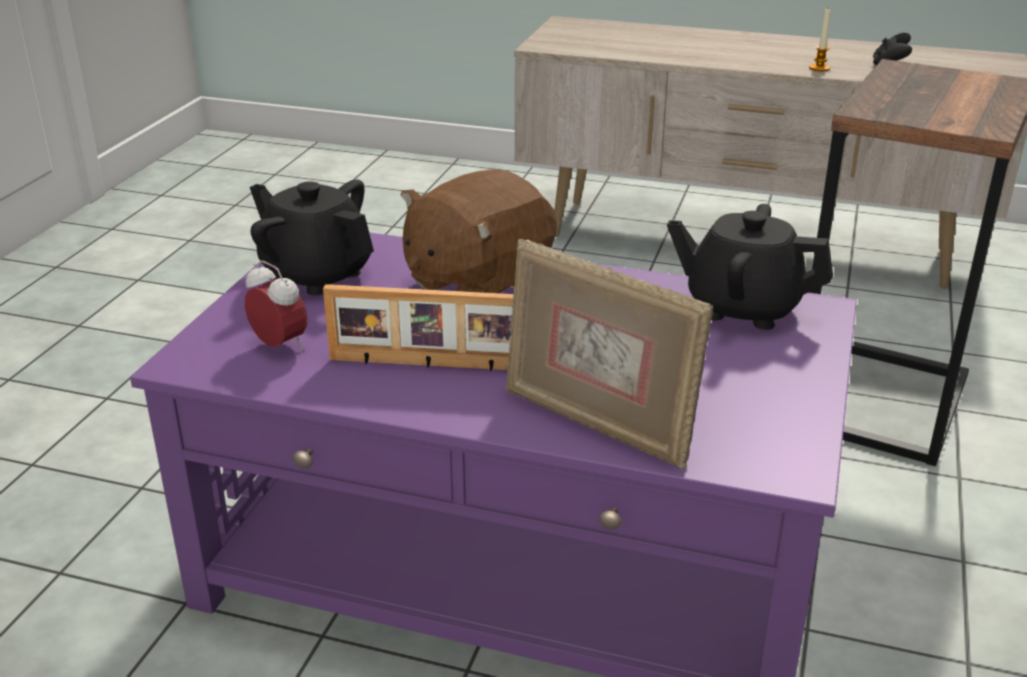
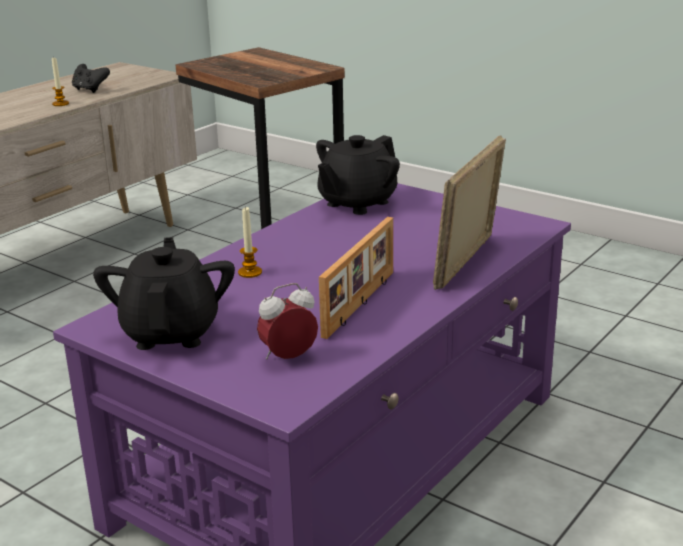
camera: 70 degrees left, 5 degrees down
black teapot [250,179,374,295] -> black teapot turned 120 degrees clockwise [93,237,235,350]
brown plush toy [401,169,557,293] -> candle [238,206,262,278]
picture frame [506,239,713,469] -> picture frame turned 150 degrees clockwise [433,136,506,290]

